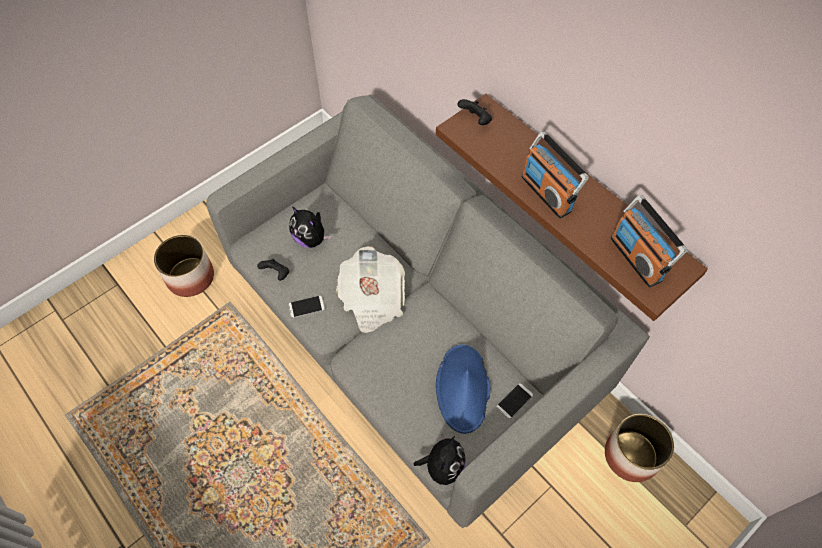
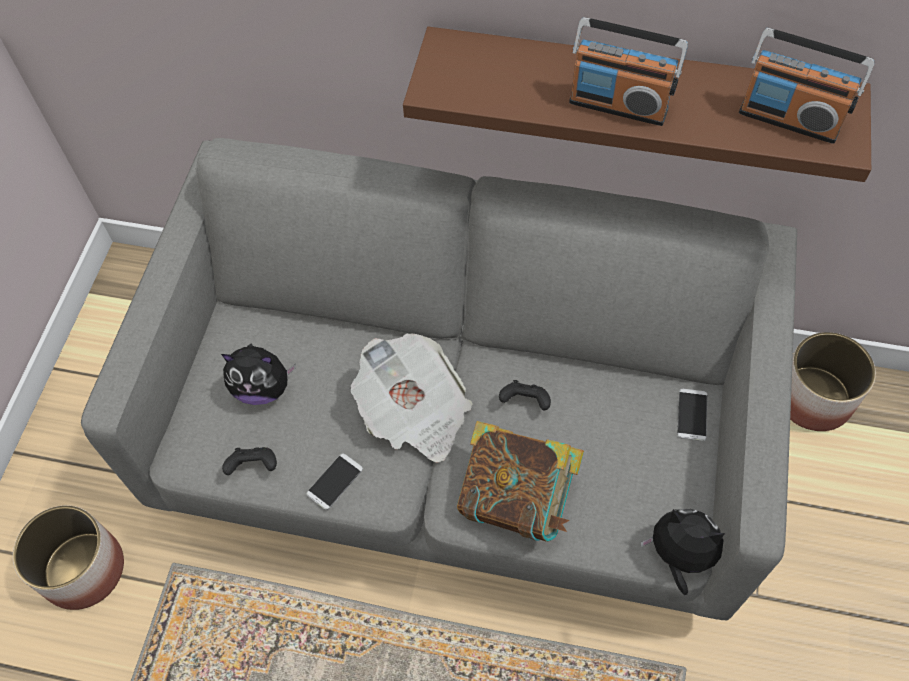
camera: 35 degrees left, 0 degrees up
plush toy [414,434,466,485] -> plush toy turned 45 degrees counterclockwise [641,509,725,595]
blue hat [436,344,490,434] -> none
black game controller [457,99,492,125] -> black game controller moved to [499,380,551,410]
none -> book [457,421,584,542]

